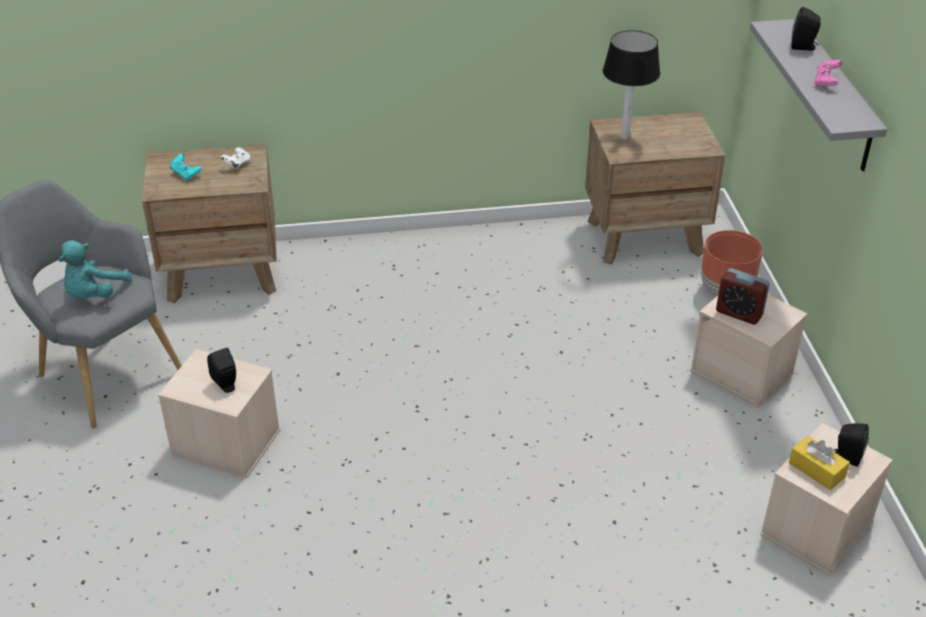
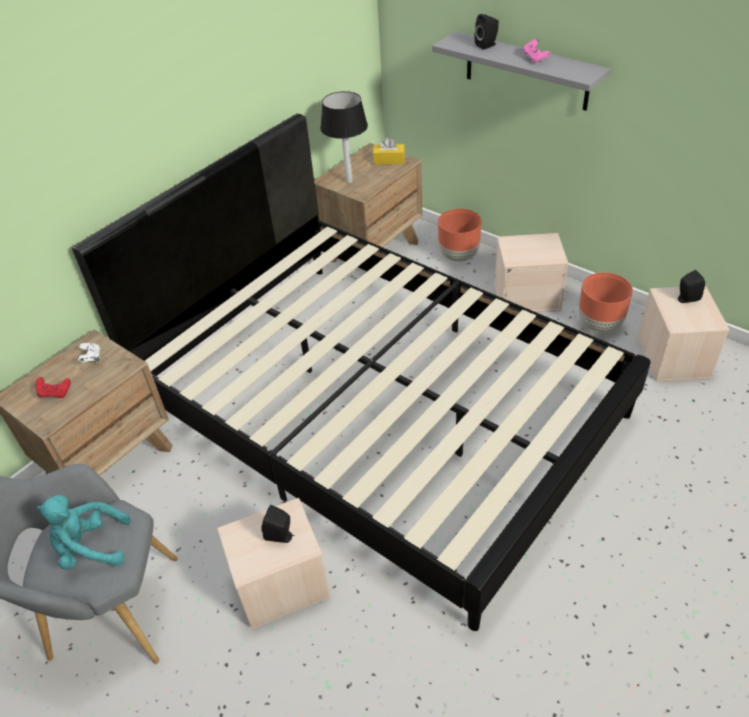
camera: 40 degrees left, 5 degrees up
turquoise plush toy [59,240,132,299] -> turquoise plush toy turned 105 degrees clockwise [37,495,131,570]
turquoise game controller [170,154,202,180] -> red game controller [36,377,71,398]
alarm clock [716,268,770,325] -> none
yellow tissue box [789,436,850,490] -> yellow tissue box moved to [373,137,405,165]
none -> black bed [72,114,651,631]
none -> brown planter [579,273,633,332]

